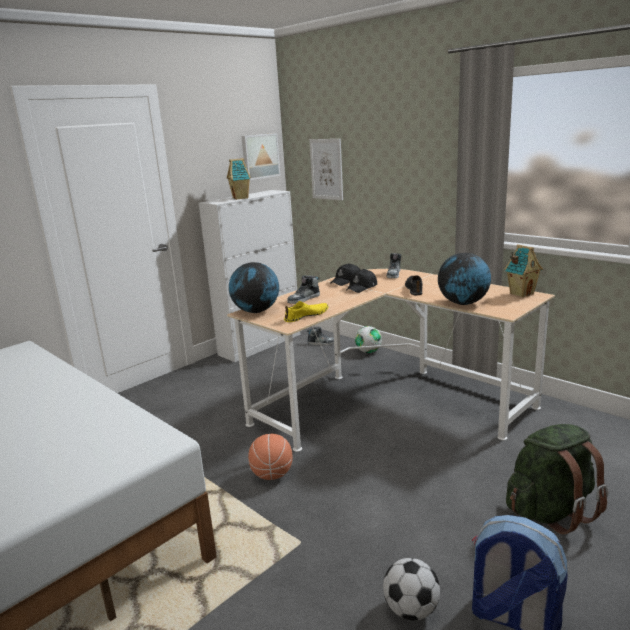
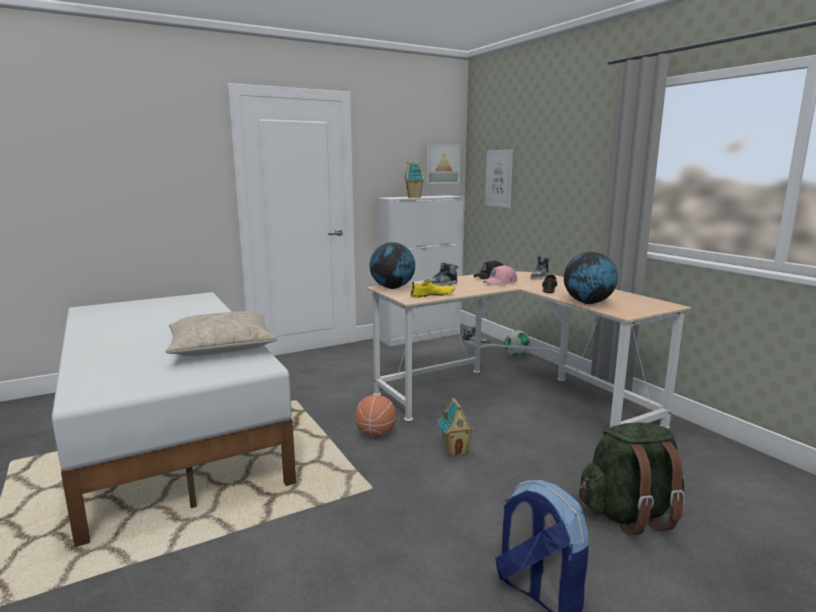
camera: 15 degrees right, 5 degrees down
black cap [346,269,377,293] -> pink cap [483,265,517,286]
football [383,558,440,620] -> none
toy house [504,244,543,297] -> toy house moved to [438,398,475,456]
none -> beige pillow [165,311,278,356]

